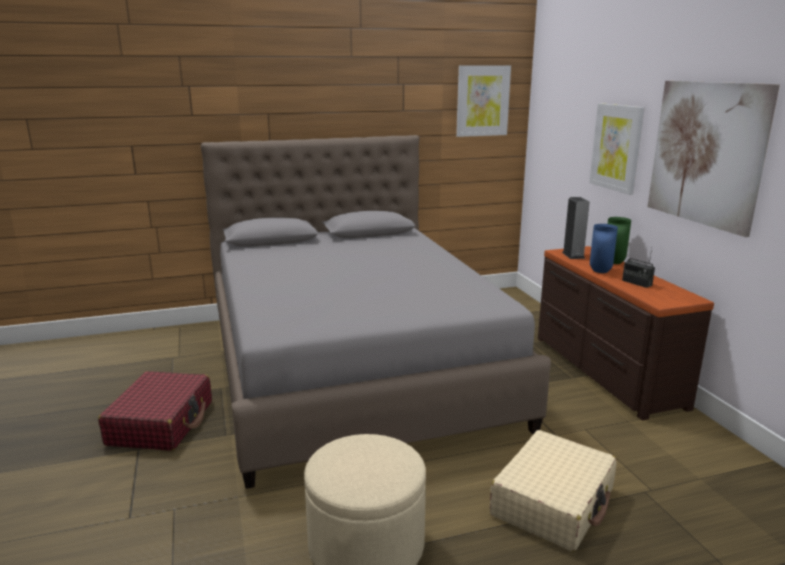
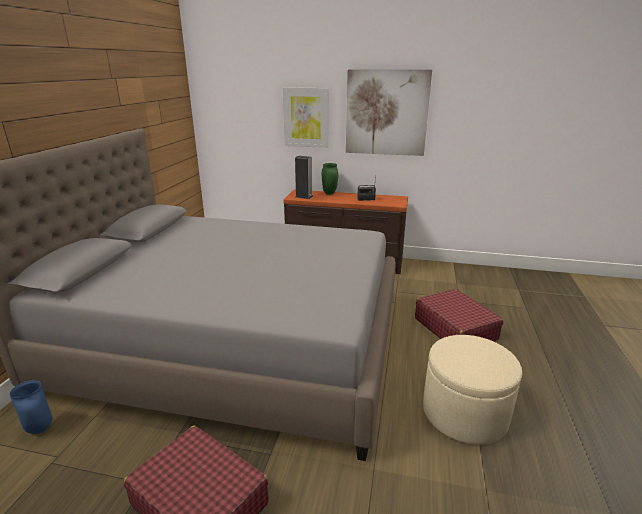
camera: 60 degrees left, 5 degrees up
picture [456,65,511,137] -> none
beige suitcase [490,430,617,552] -> red suitcase [415,289,503,341]
blue vase [590,224,618,273] -> blue vase moved to [10,380,52,434]

